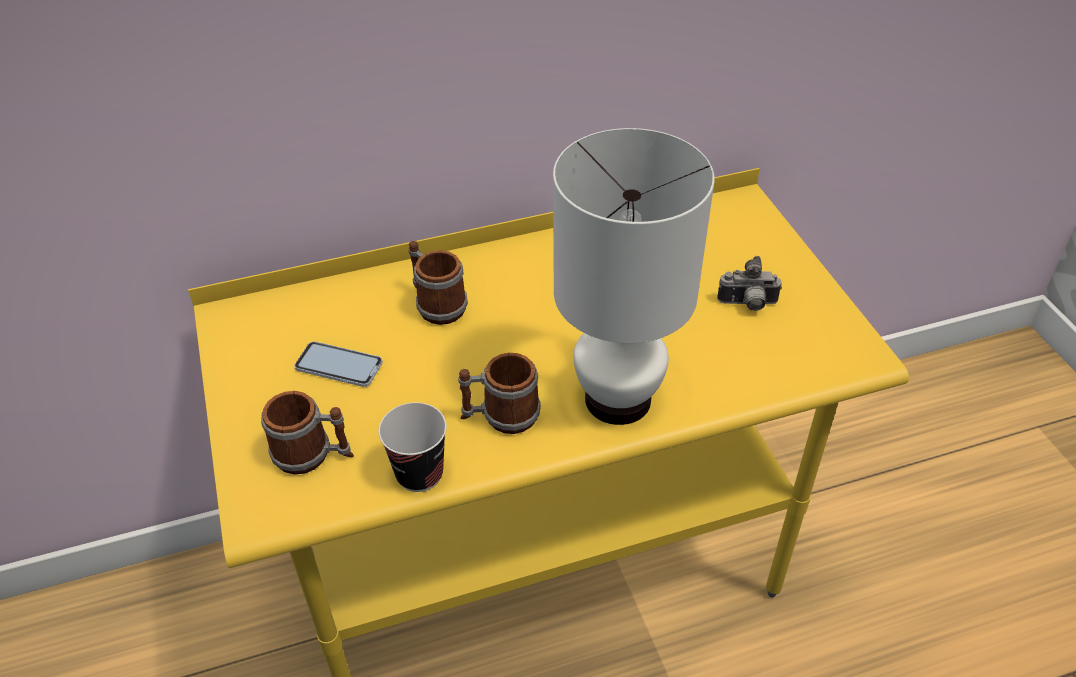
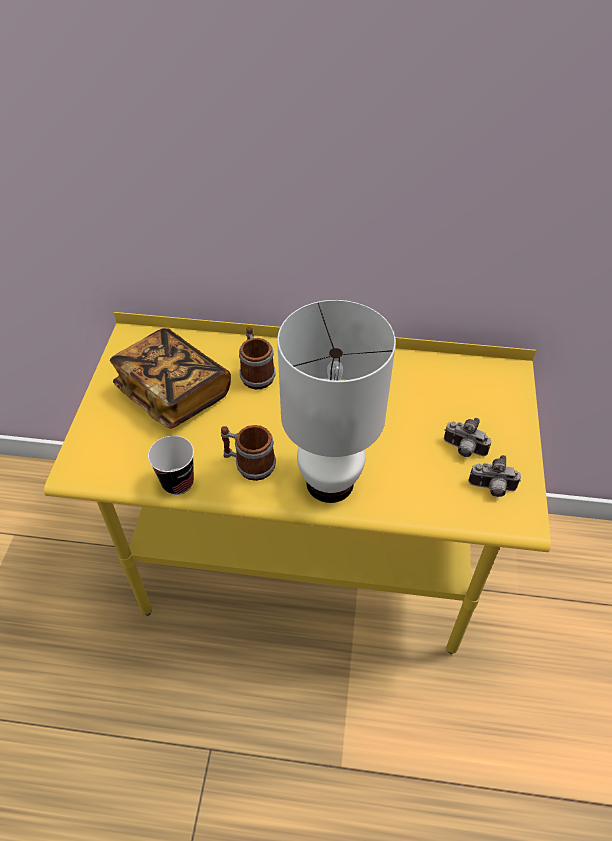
camera: 25 degrees right, 5 degrees up
mug [261,391,354,475] -> none
phone [294,341,383,387] -> book [110,328,231,429]
none -> camera [468,455,521,497]

